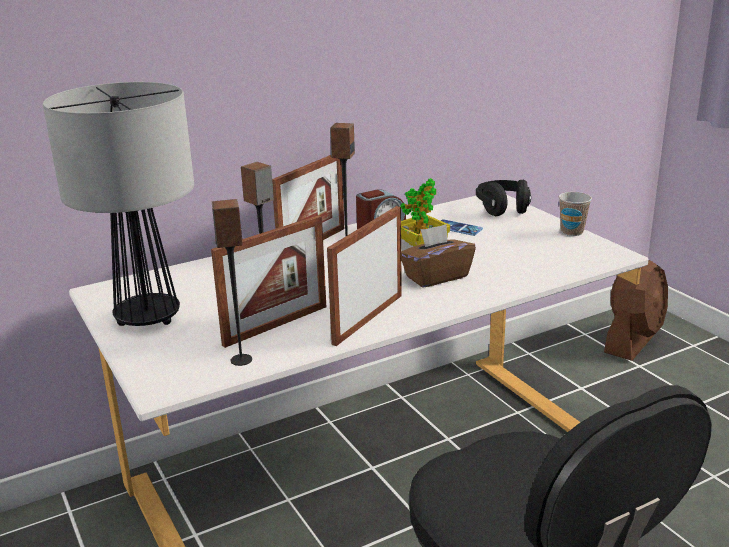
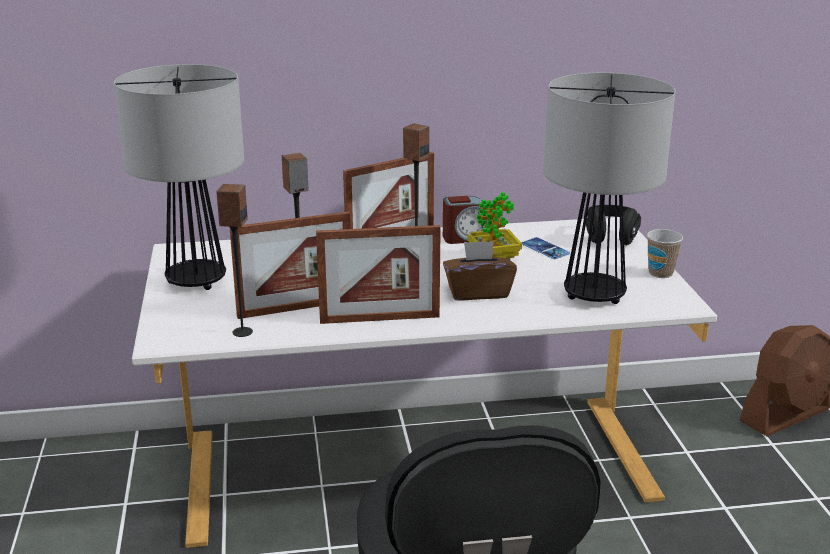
camera: 20 degrees right, 0 degrees up
picture frame [327,206,402,346] -> picture frame turned 150 degrees counterclockwise [316,225,441,324]
none -> table lamp [544,73,676,304]

